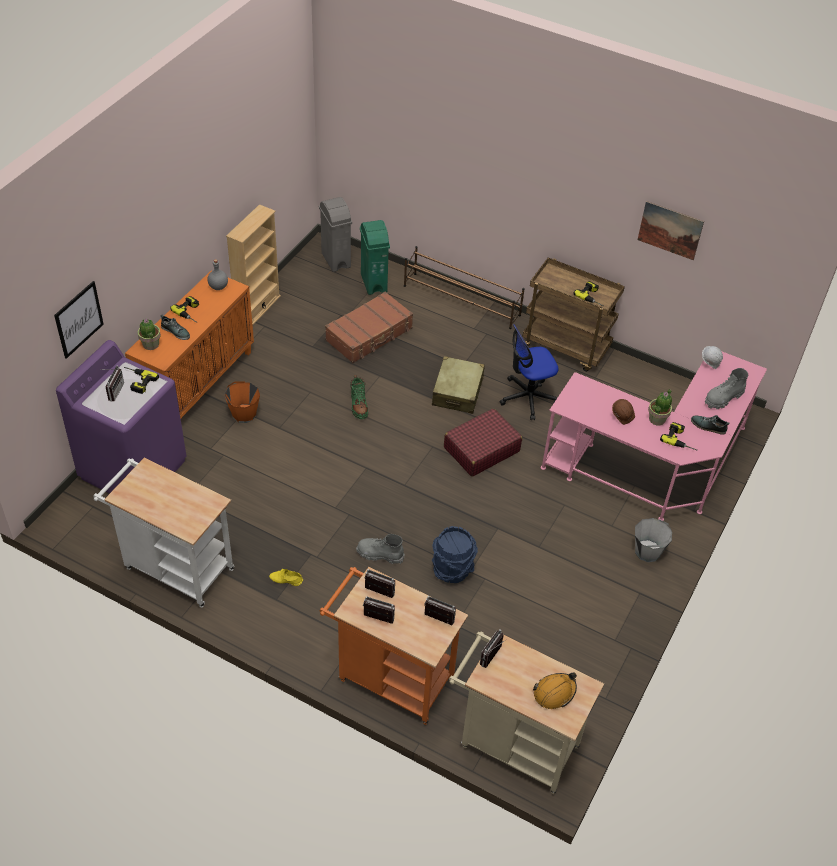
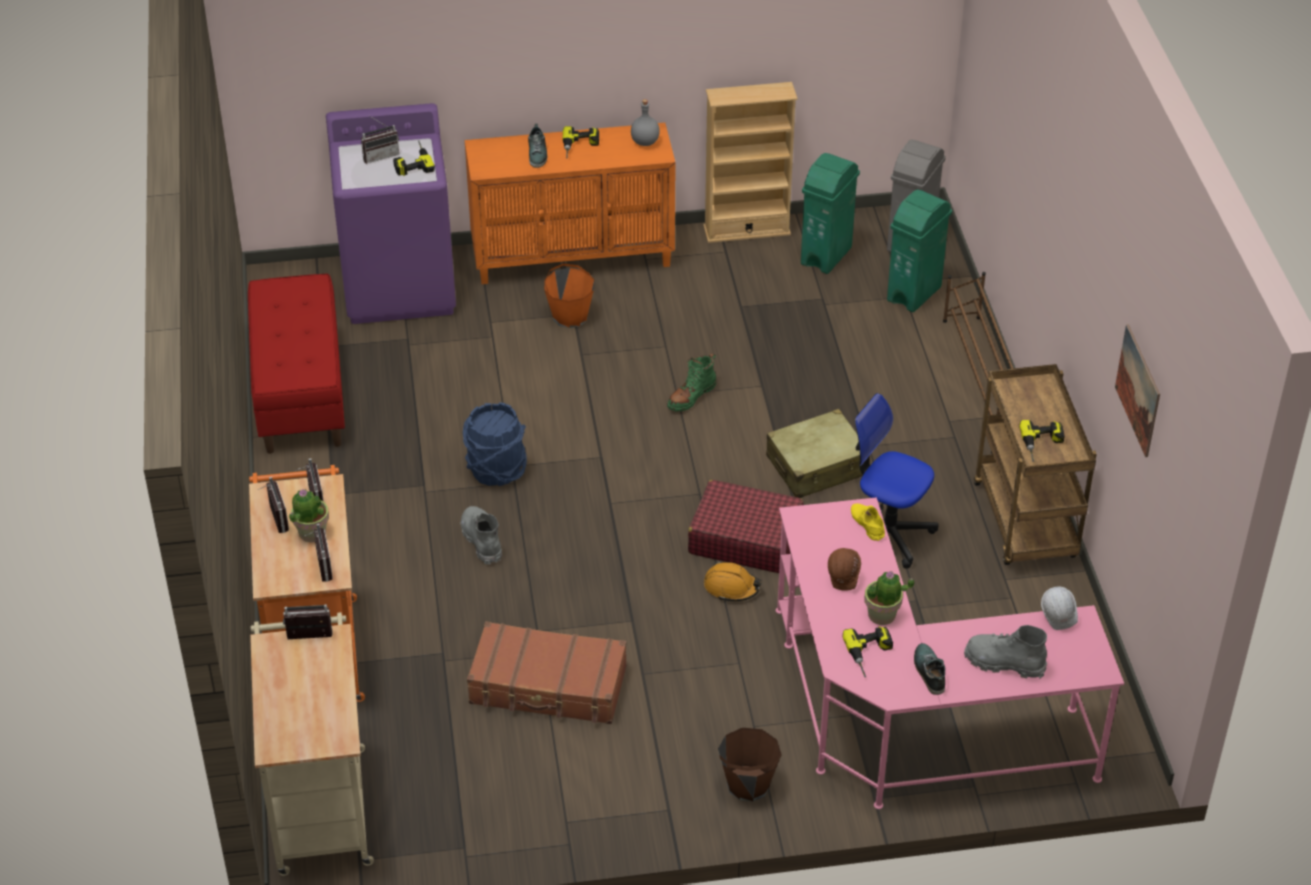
camera: 55 degrees right, 5 degrees down
picture [54,281,104,359] -> none
white cart [93,458,234,608] -> red bench [248,274,345,454]
potted plant [138,319,161,350] -> potted plant moved to [289,489,329,542]
yellow shoe [269,569,303,586] -> yellow shoe moved to [851,504,885,541]
brown suitcase [325,292,413,363] -> brown suitcase moved to [467,621,627,724]
blue bucket [432,526,478,583] -> blue bucket moved to [462,402,527,486]
orange hard hat [533,672,577,709] -> orange hard hat moved to [704,561,762,601]
grey bucket [635,518,672,562] -> brown bucket [718,728,782,801]
none -> green trash can [801,153,860,274]

